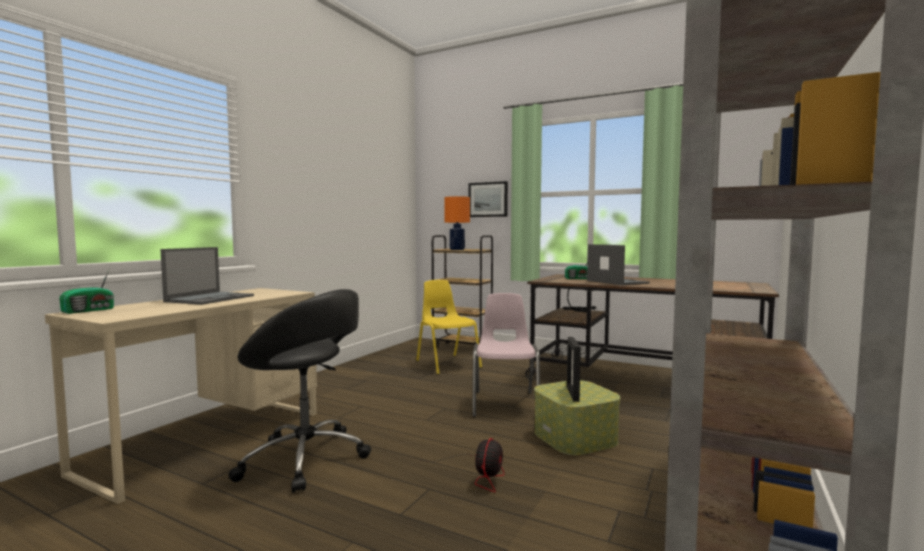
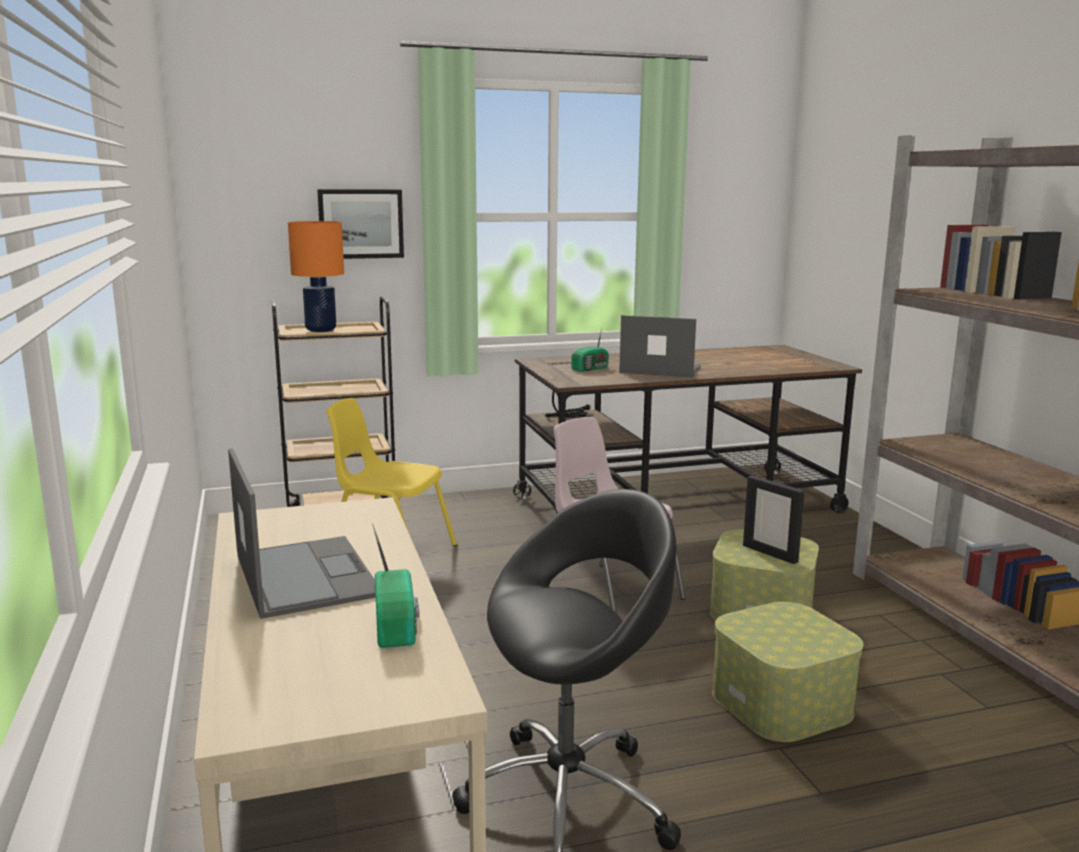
camera: 45 degrees left, 10 degrees up
radio [59,270,114,314] -> radio moved to [372,524,420,648]
fan [421,438,505,492] -> storage box [712,602,863,742]

